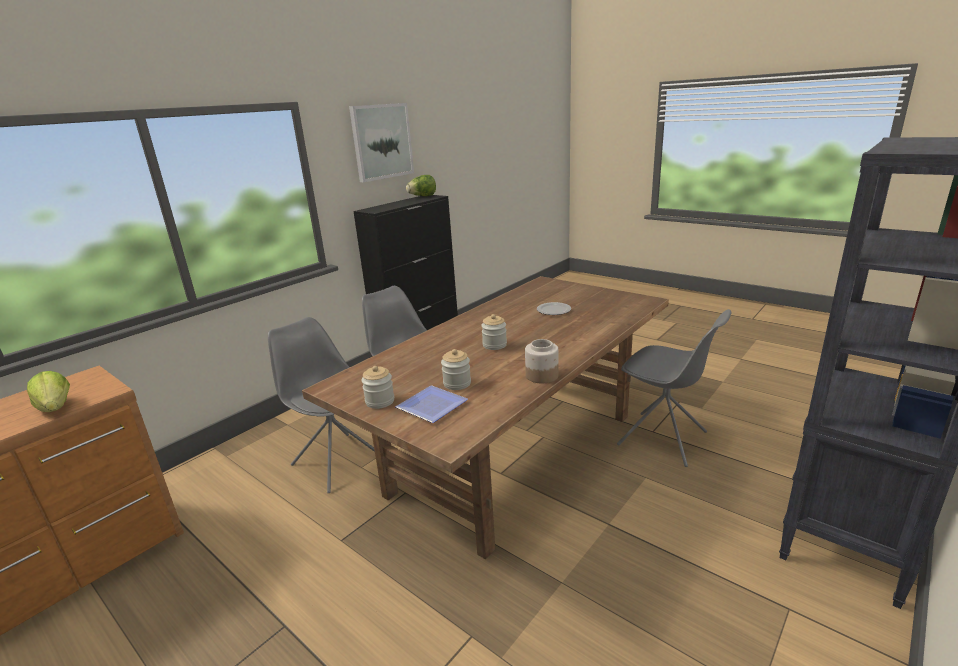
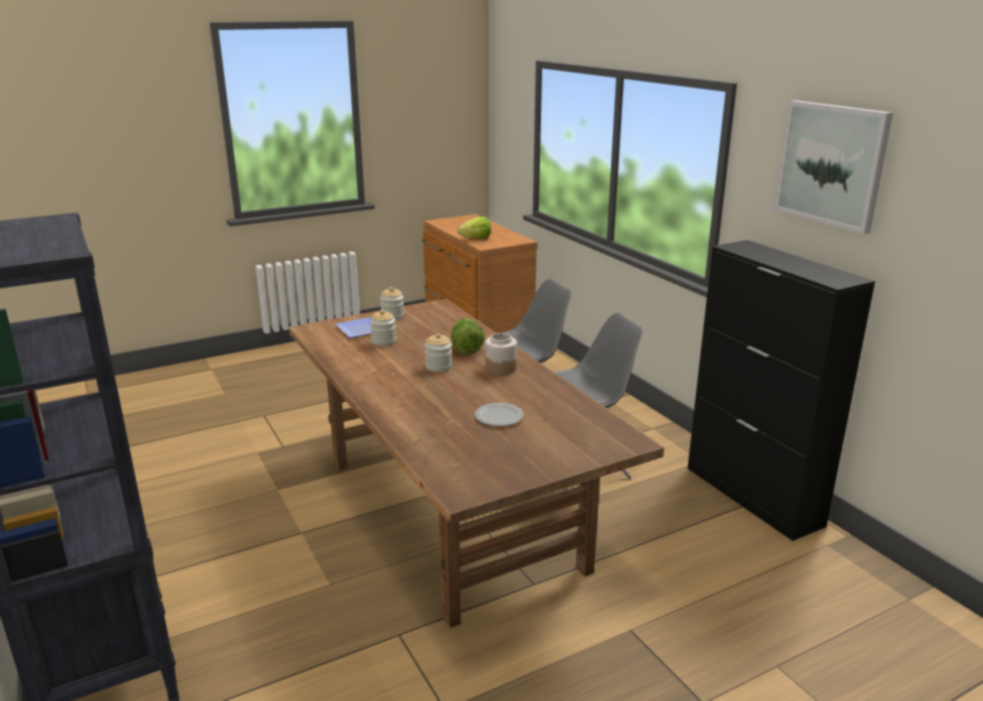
camera: 110 degrees right, 0 degrees up
lettuce [406,175,436,196] -> lettuce moved to [451,318,485,354]
jar [525,339,559,383] -> jar moved to [485,333,517,375]
grey chair [617,309,731,467] -> none

